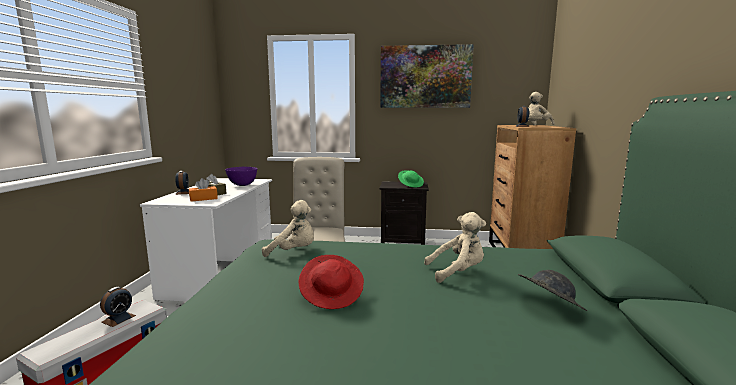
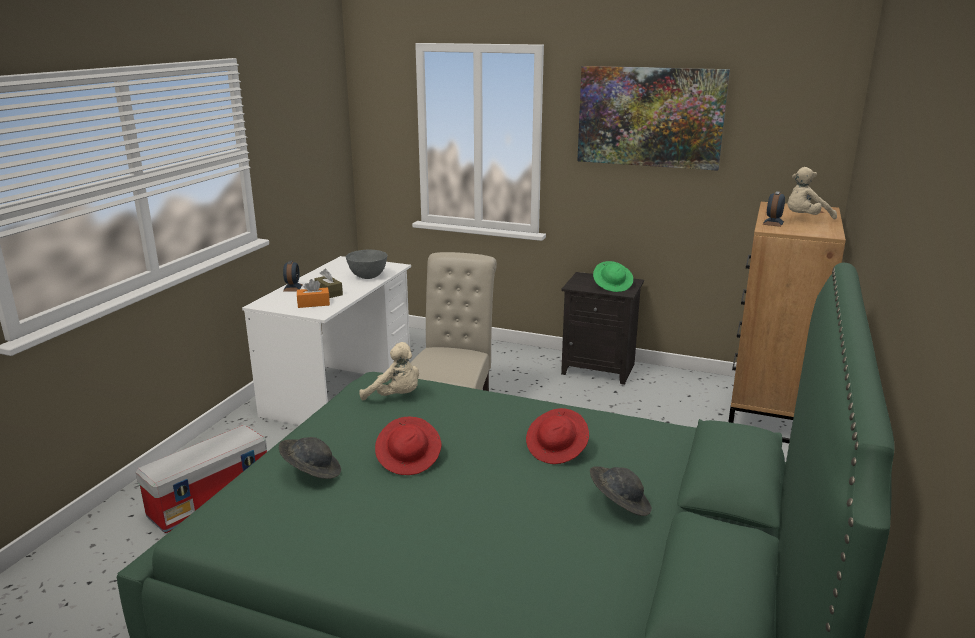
camera: 15 degrees right, 10 degrees up
alarm clock [100,287,136,327] -> none
purple bowl [225,167,257,186] -> grey bowl [346,249,387,279]
beige plush toy [424,212,486,283] -> red hat [526,408,589,464]
none -> grey hat [279,437,341,479]

